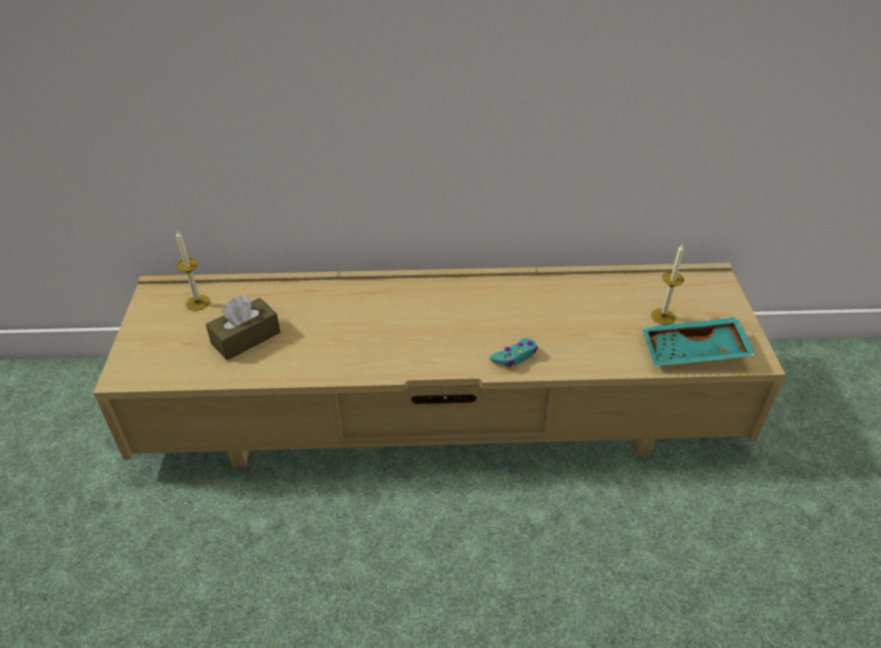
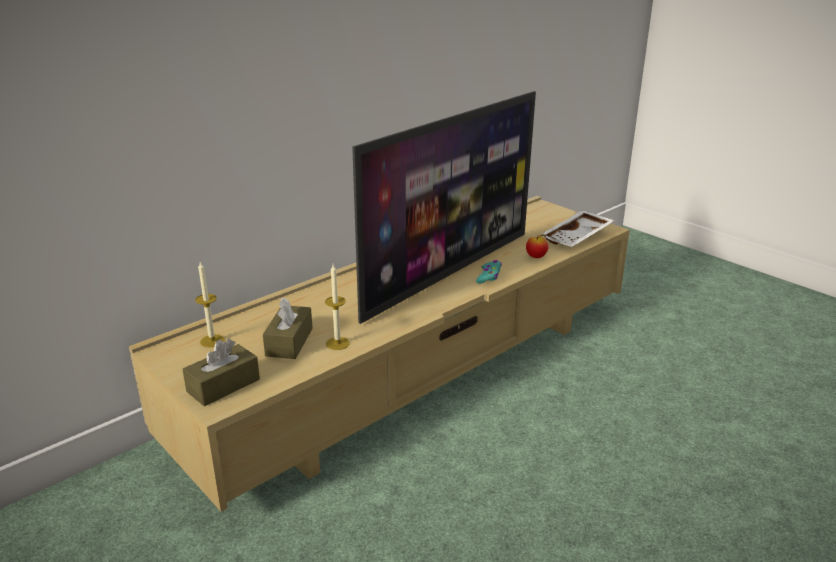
camera: 40 degrees left, 15 degrees down
turquoise tray [642,317,756,366] -> white tray [540,210,615,247]
candle [651,244,684,325] -> candle moved to [325,264,350,350]
none -> brown tissue box [182,339,260,406]
none -> television [352,91,536,324]
none -> apple [526,234,548,258]

